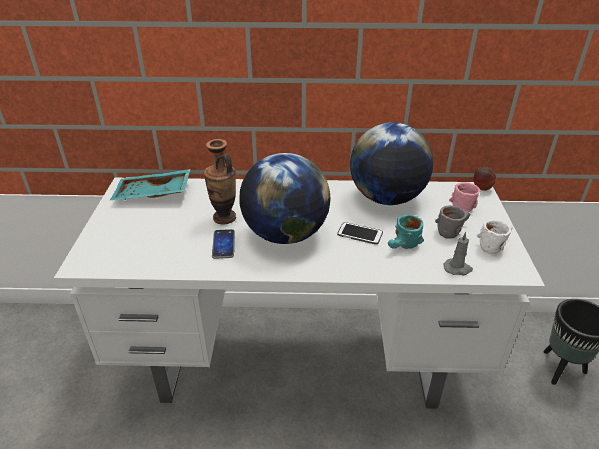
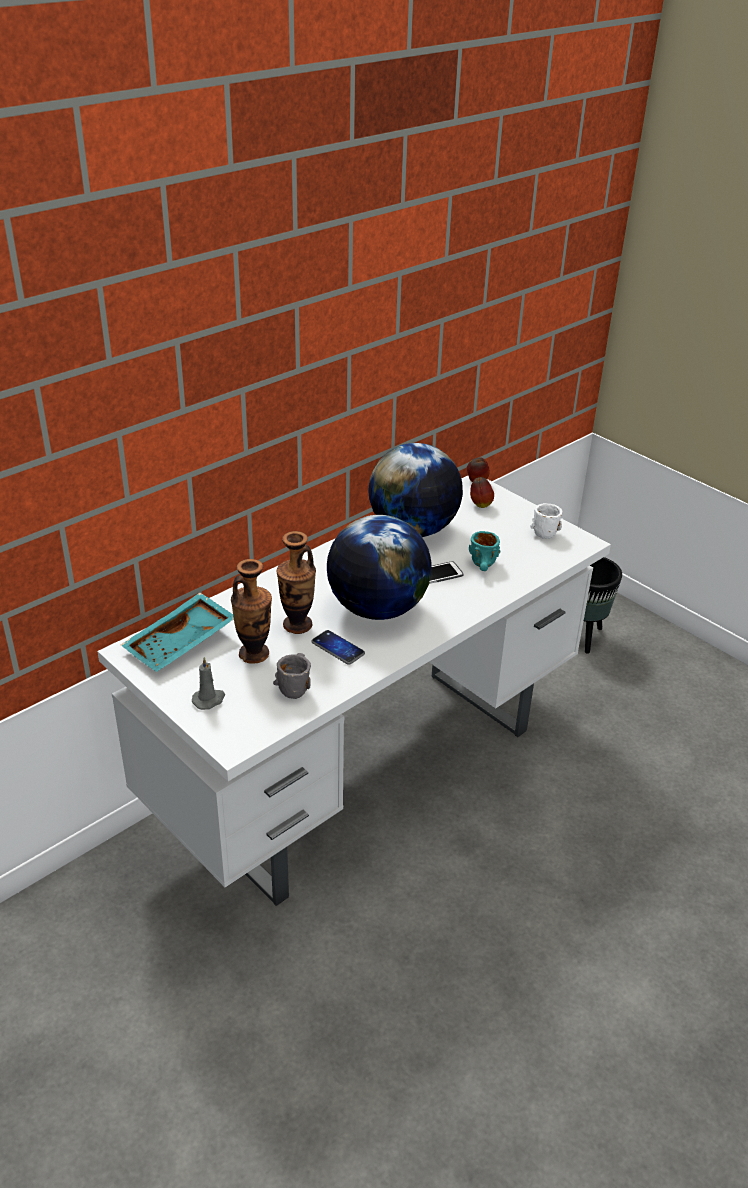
camera: 45 degrees left, 0 degrees up
grey mug [435,205,470,239] -> grey mug moved to [273,653,311,699]
grey candle [444,232,473,275] -> grey candle moved to [192,657,225,710]
pink mug [449,182,480,212] -> apple [470,477,494,508]
none -> vase [231,559,272,664]

